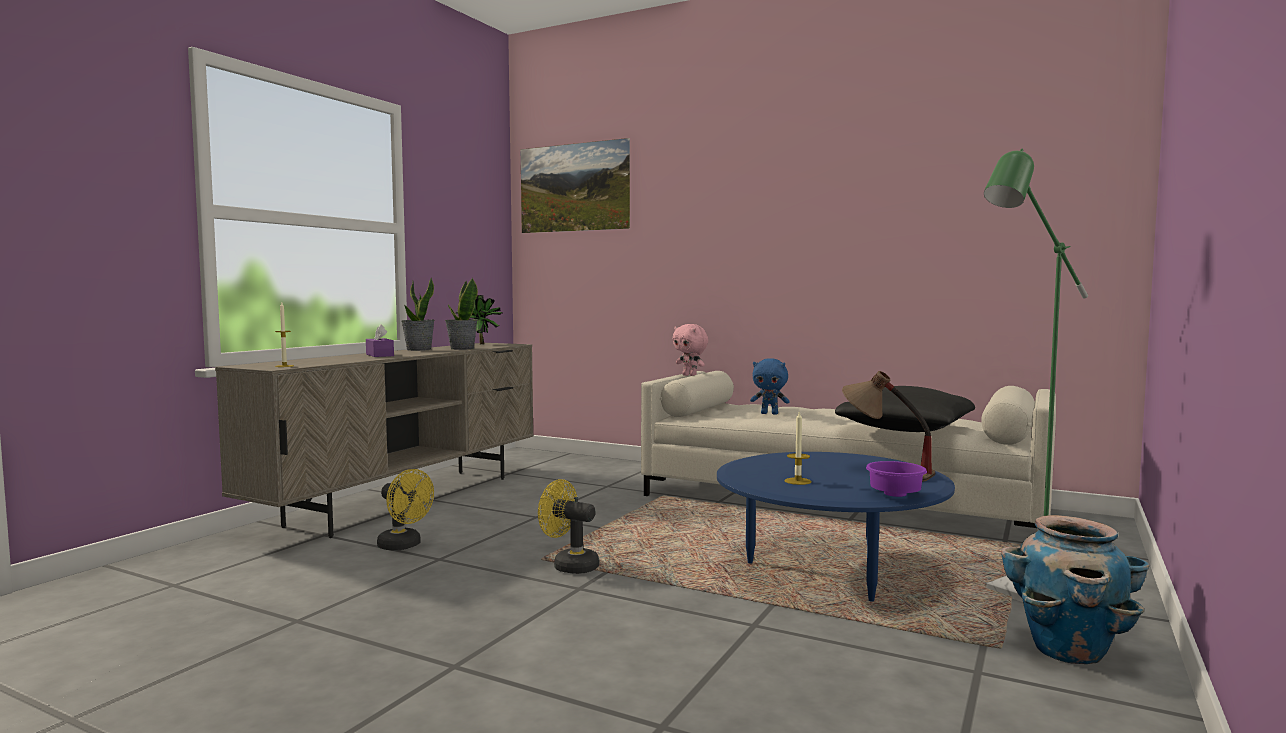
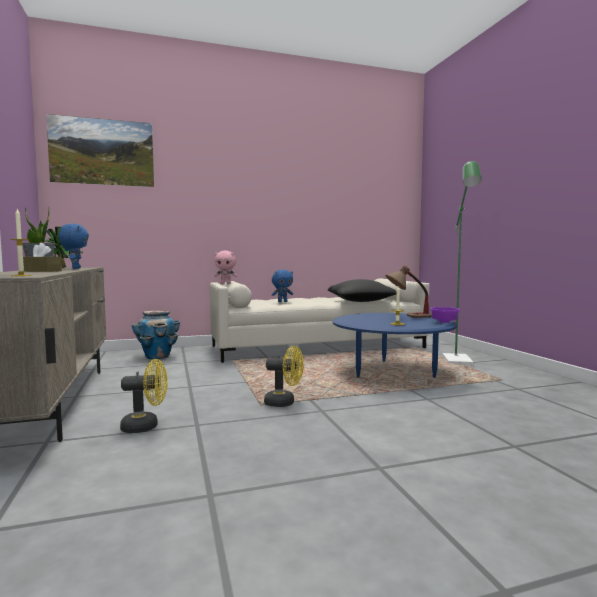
camera: 45 degrees left, 0 degrees up
purple tissue box [366,324,394,357] -> brown tissue box [23,242,62,272]
potted plant [445,277,478,350] -> blue plush toy [59,224,89,269]
yellow fan [538,479,599,574] -> yellow fan turned 150 degrees counterclockwise [264,345,304,407]
planter [1001,515,1149,664] -> planter moved to [131,310,180,359]

